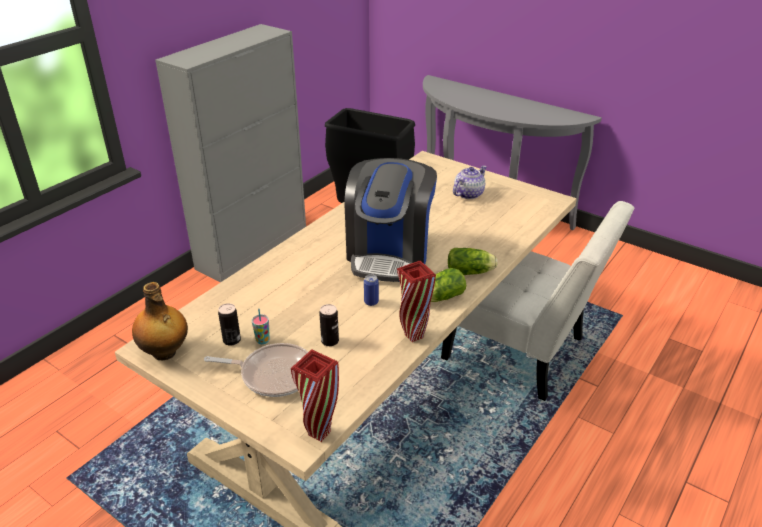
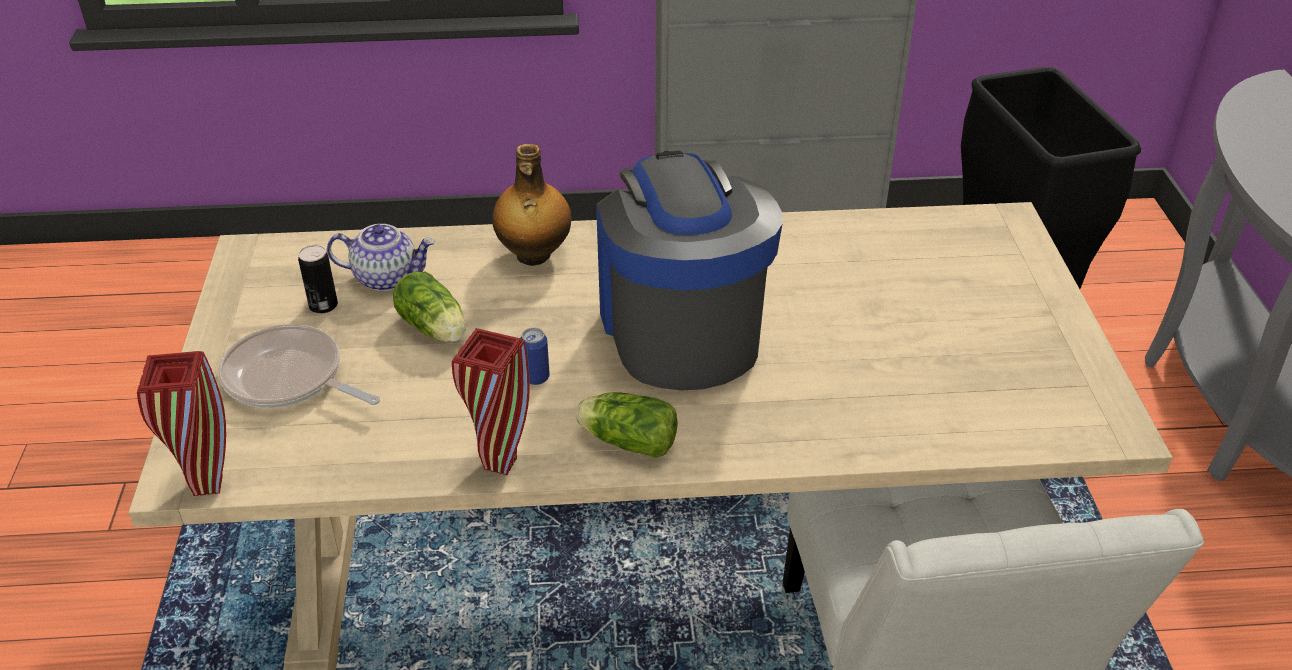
camera: 50 degrees right, 5 degrees up
bottle [132,282,188,360] -> bottle moved to [492,144,571,266]
frying pan [204,343,308,397] -> frying pan turned 150 degrees clockwise [218,324,380,408]
cup [252,309,270,344] -> none
can [319,304,339,346] -> none
coffee machine [345,158,437,282] -> coffee machine turned 105 degrees clockwise [596,151,783,390]
lettuce [448,248,498,275] -> lettuce moved to [393,272,466,342]
teapot [453,166,487,199] -> teapot moved to [327,224,435,291]

